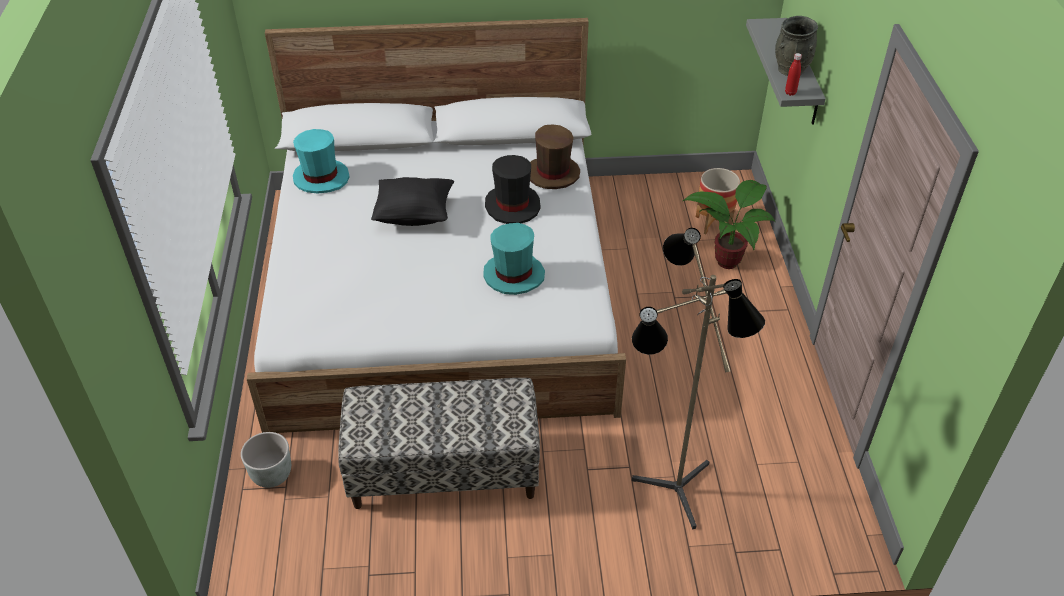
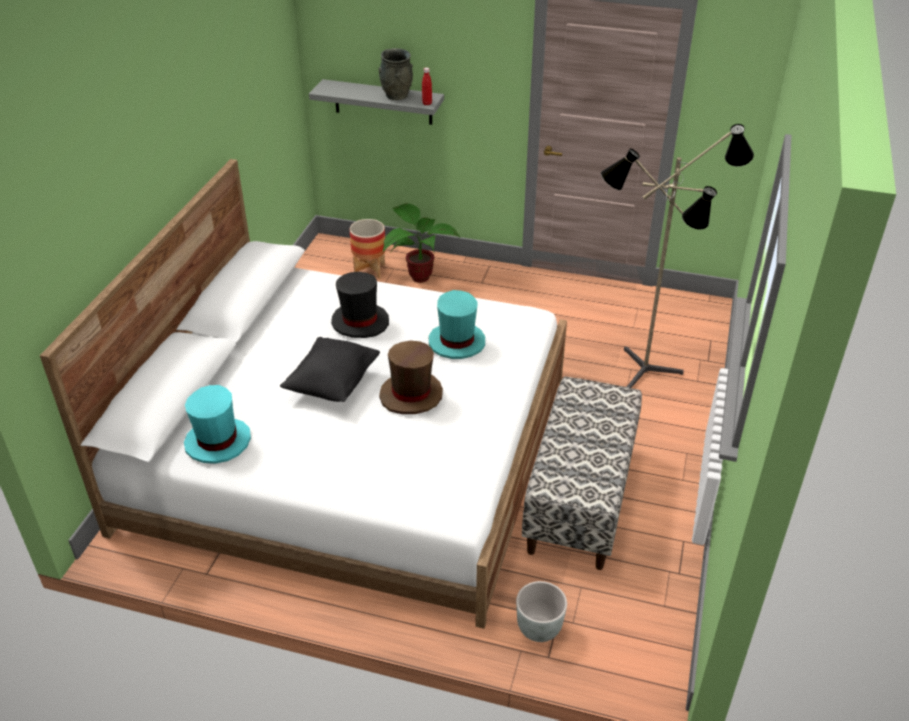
camera: 70 degrees left, 5 degrees down
brown hat [530,124,580,189] -> brown hat moved to [379,341,443,414]

